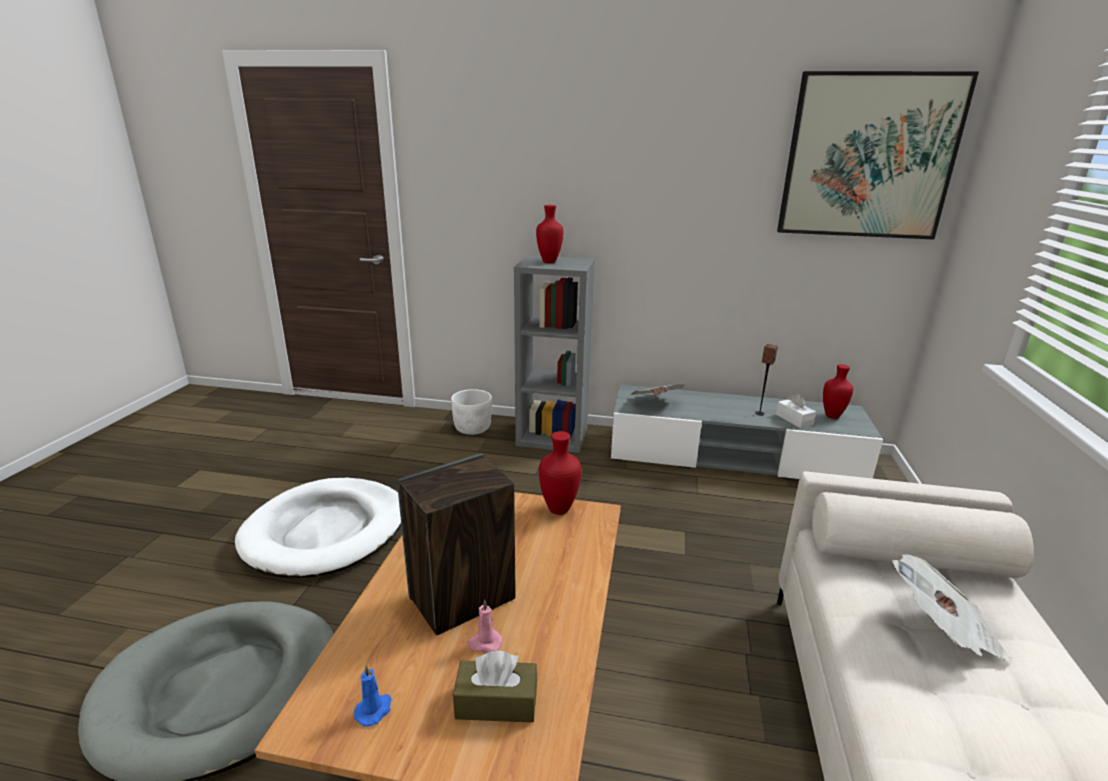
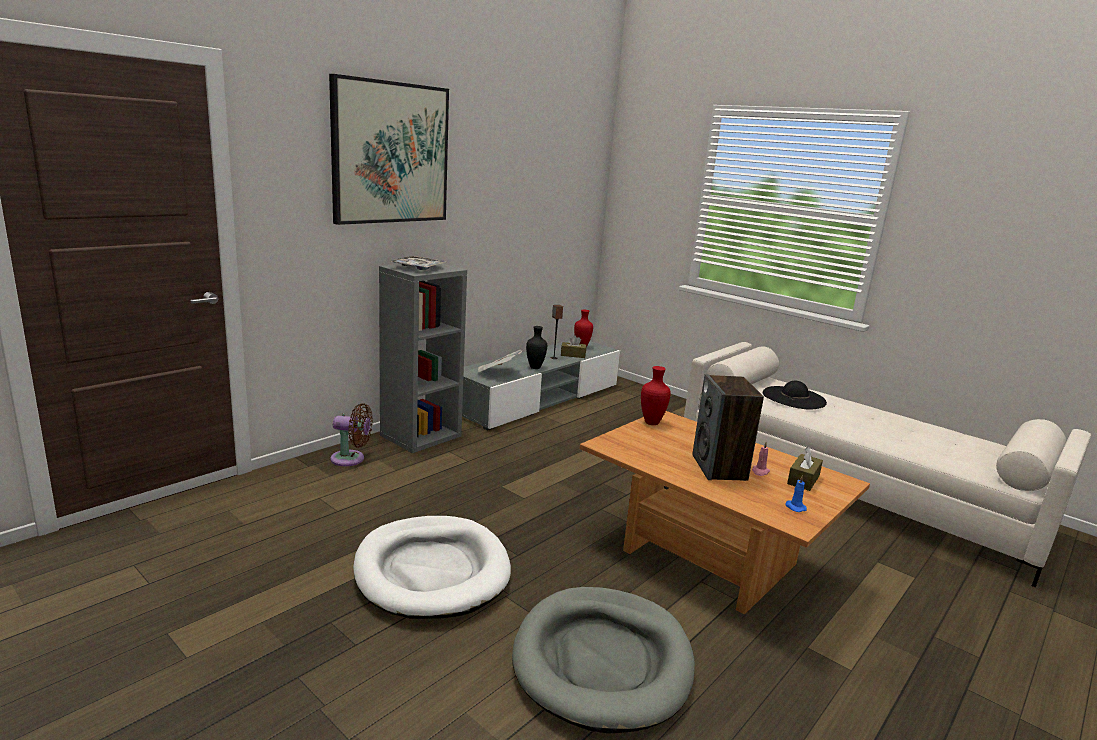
camera: 60 degrees left, 5 degrees down
white planter [451,389,492,435] -> brown fan [330,403,373,466]
red vase [536,205,564,263] -> tray [390,256,447,270]
white tissue box [776,393,816,428] -> brown tissue box [561,335,586,358]
picture [777,71,979,239] -> picture moved to [329,74,449,225]
newspaper [892,554,1012,662] -> black hat [763,380,827,409]
none -> black vase [526,326,547,369]

